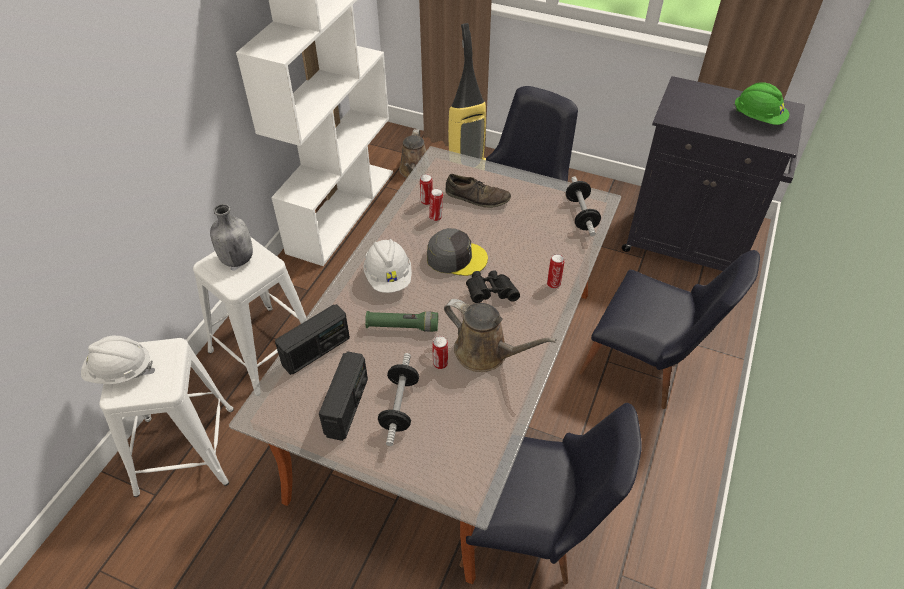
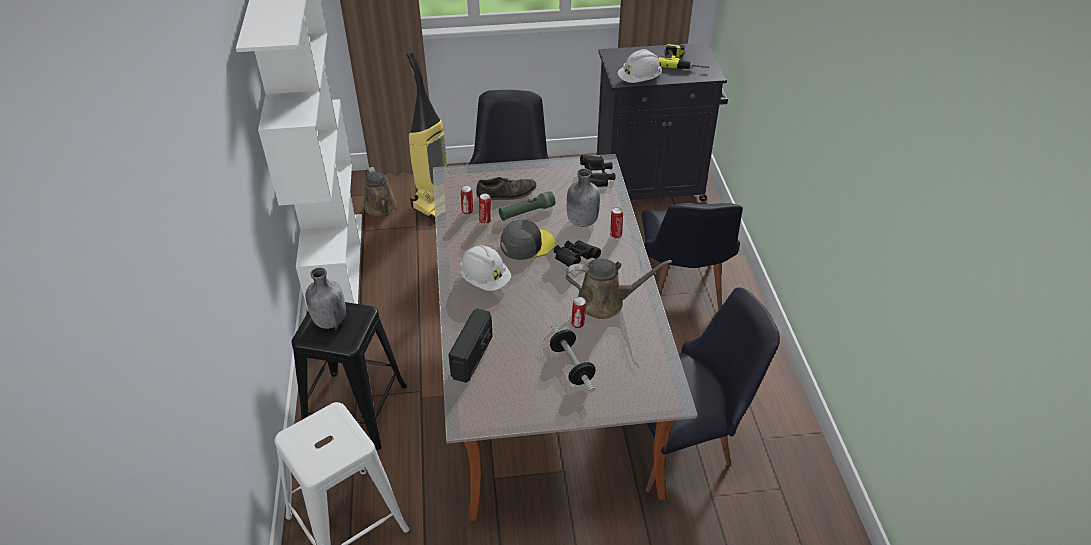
camera: 30 degrees left, 5 degrees down
white hard hat [81,336,153,384] -> white hard hat moved to [618,49,662,83]
white stool [193,237,306,389] -> black stool [291,302,407,450]
radio [319,351,368,441] -> none
green flashlight [365,311,438,332] -> green flashlight moved to [499,191,555,221]
dumbbell [566,176,601,236] -> black binoculars [580,155,616,187]
black chair [579,250,760,409] -> black chair turned 90 degrees clockwise [641,203,743,309]
green hard hat [733,82,789,125] -> power drill [658,43,709,69]
none -> grey bottle [567,168,600,227]

